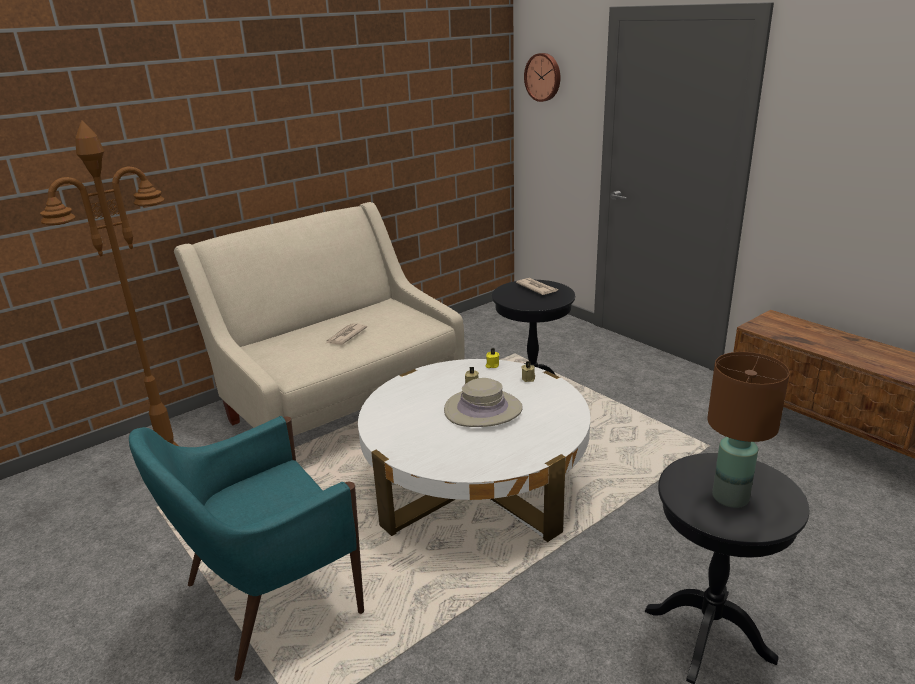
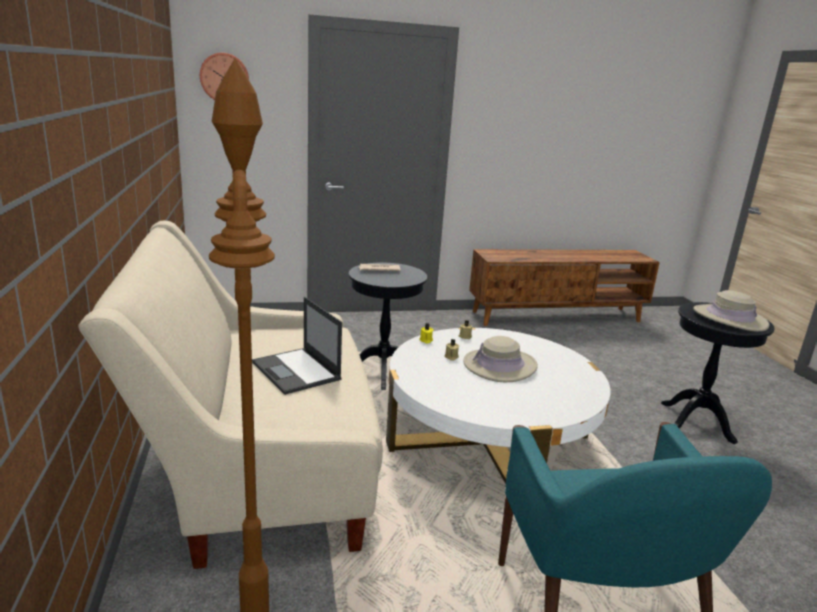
camera: 65 degrees left, 5 degrees down
newspaper [327,323,367,345] -> laptop [252,297,342,395]
brown table lamp [707,352,790,508] -> beige hat [693,290,769,332]

